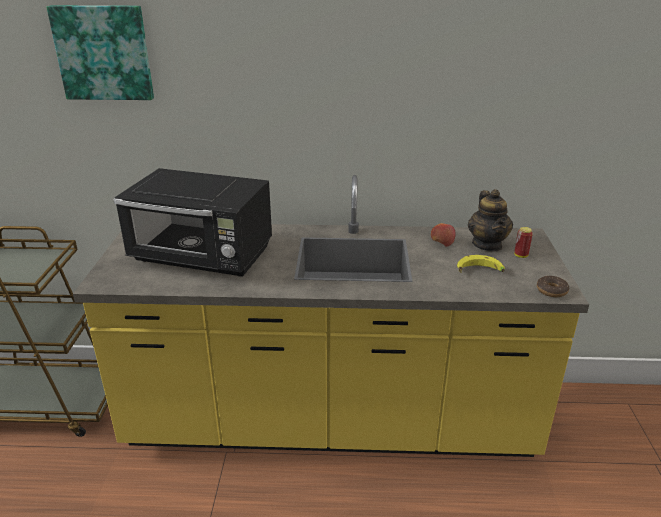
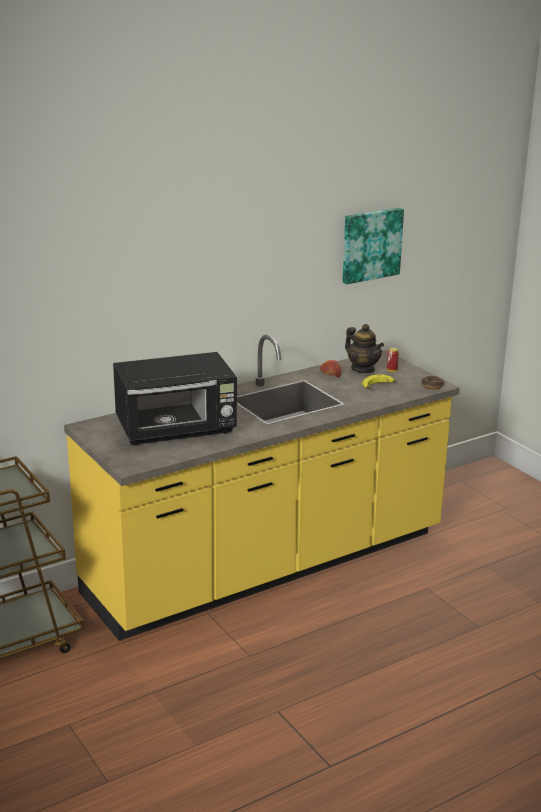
camera: 35 degrees left, 5 degrees down
picture [47,5,154,100] -> picture moved to [342,208,404,284]

